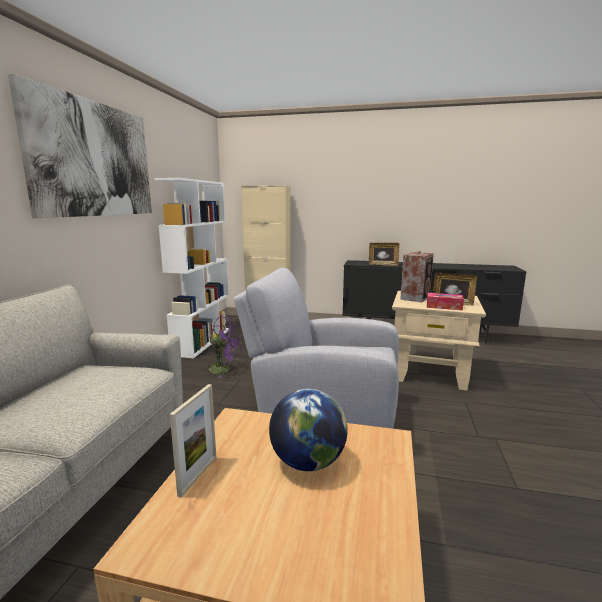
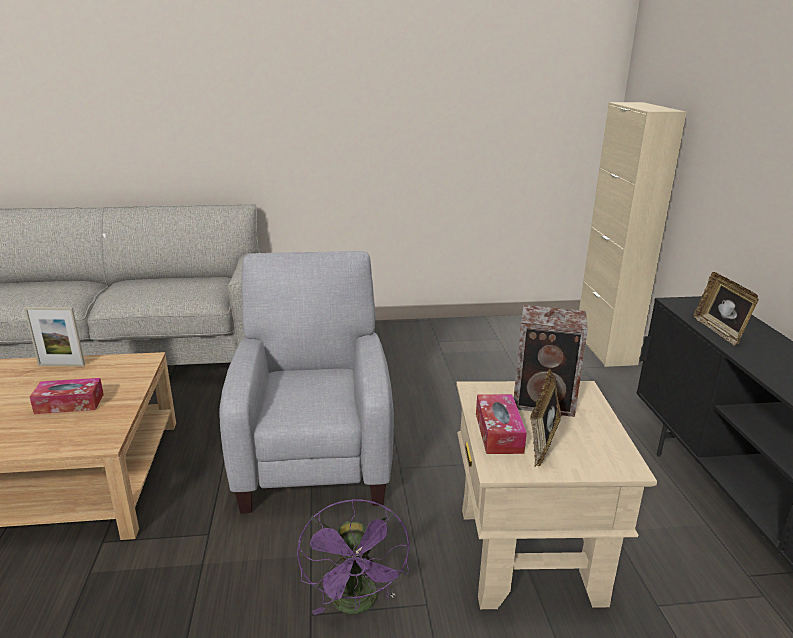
camera: 70 degrees right, 10 degrees up
picture [8,74,152,218] -> none
white bookcase [154,178,229,359] -> none
purple fan [206,317,242,378] -> purple fan moved to [297,499,410,615]
globe [269,389,348,471] -> tissue box [30,378,104,414]

